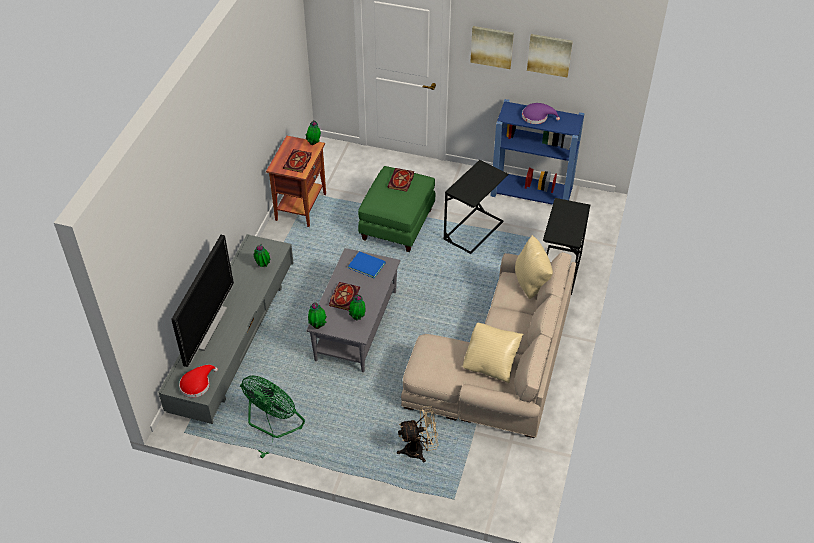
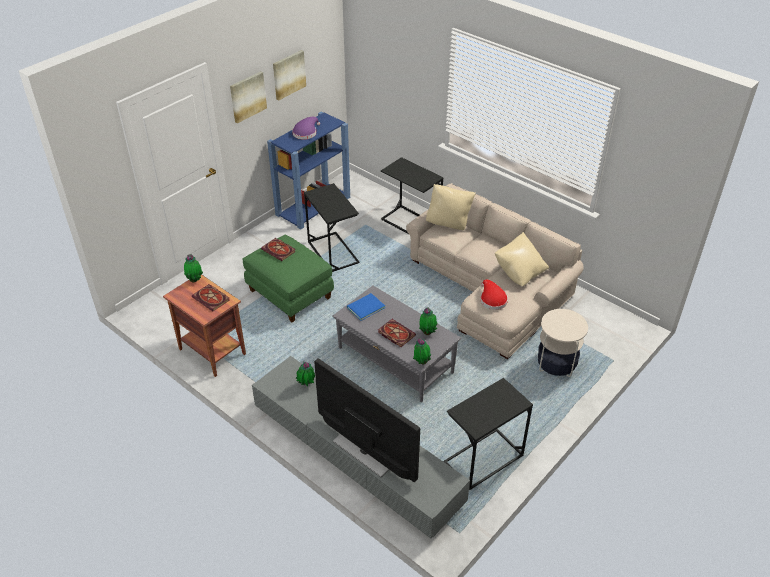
camera: 65 degrees left, 5 degrees down
red hat [179,365,218,398] -> red hat moved to [480,279,508,310]
green fan [240,375,305,458] -> black side table [443,378,533,490]
beige fan [397,406,438,462] -> beige side table [538,309,588,377]

